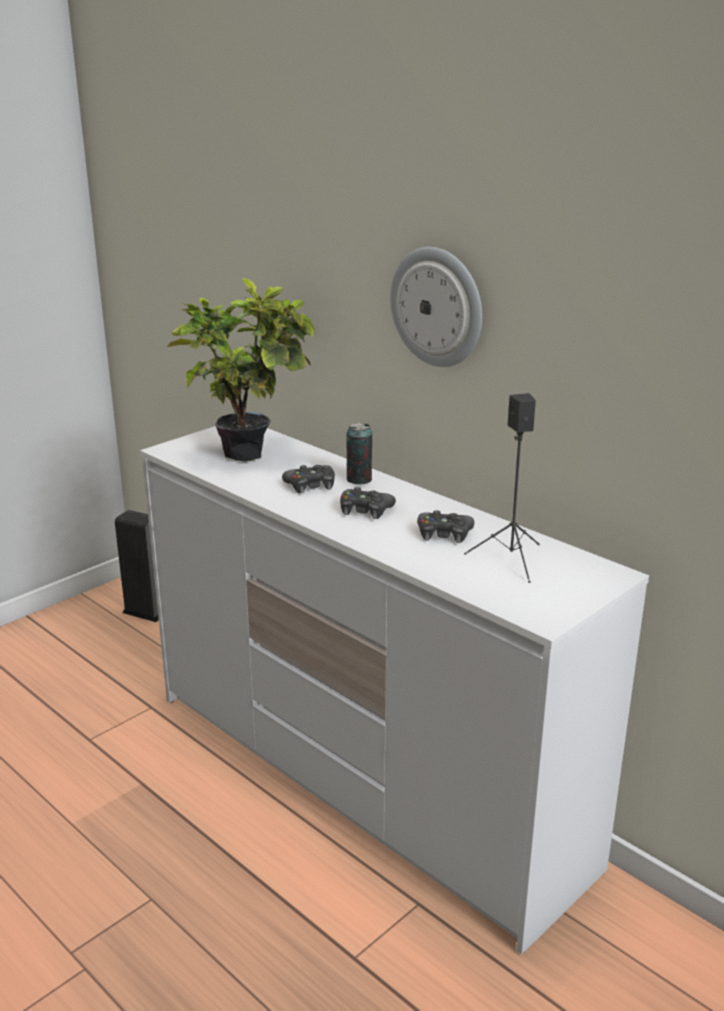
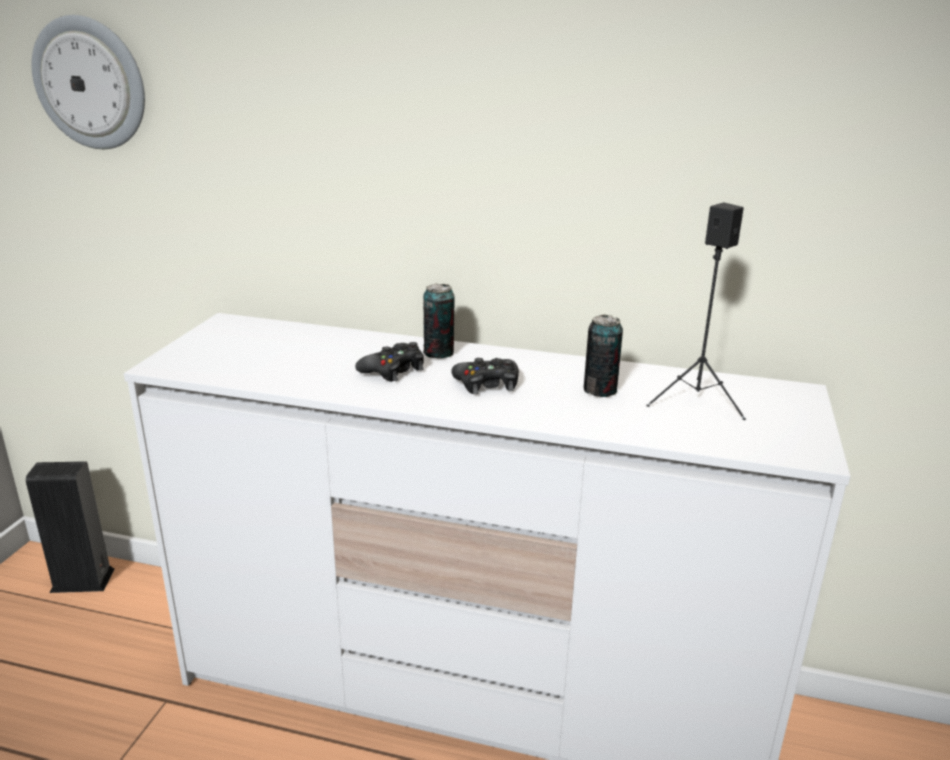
camera: 30 degrees left, 0 degrees up
potted plant [167,278,316,462] -> none
wall clock [390,247,482,367] -> wall clock moved to [32,15,145,149]
black game controller [417,510,474,543] -> can [584,315,623,397]

